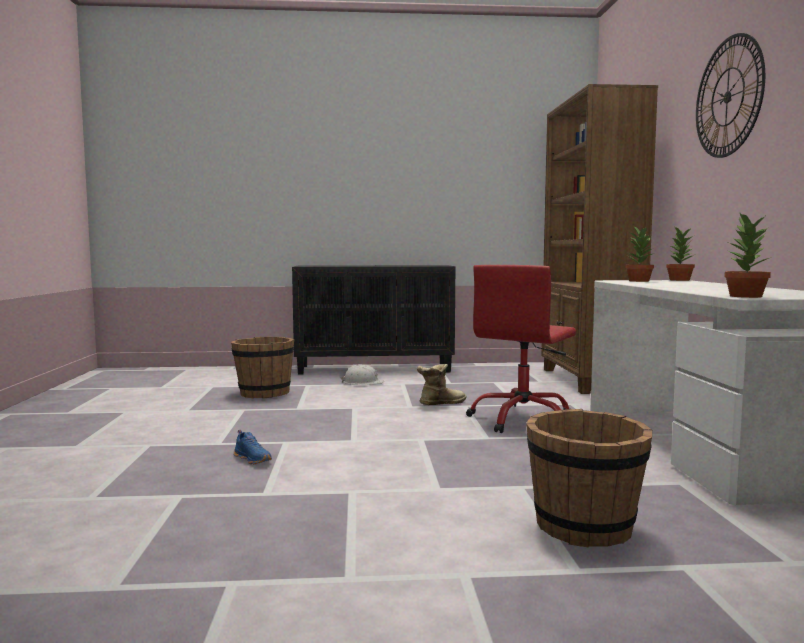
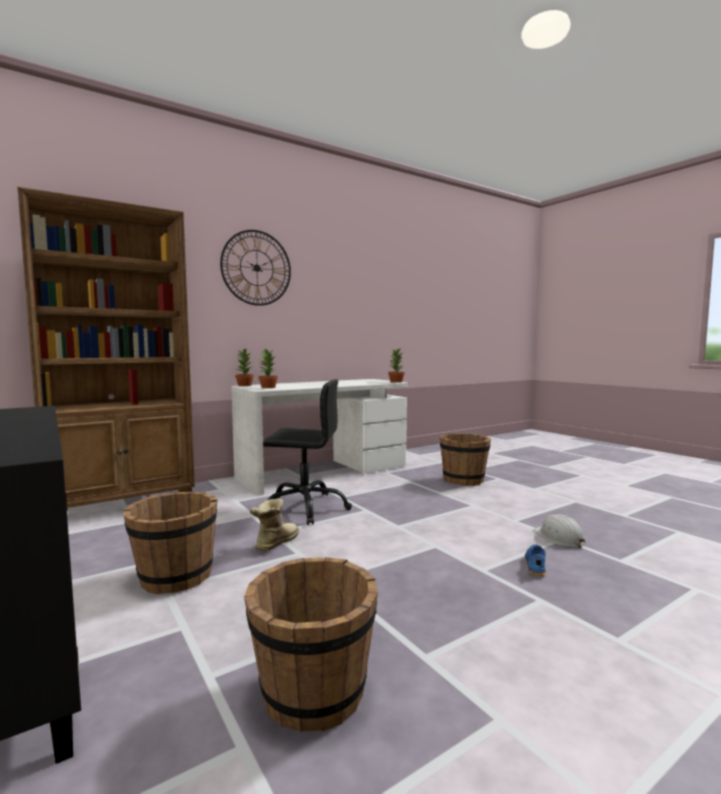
camera: 120 degrees left, 0 degrees up
white hard hat [341,364,384,385] -> white hard hat moved to [534,514,585,548]
boot [417,364,466,405] -> boot turned 90 degrees clockwise [250,499,299,551]
red office chair [466,265,576,433] -> black office chair [263,379,352,525]
none -> brown bucket [124,491,217,595]

